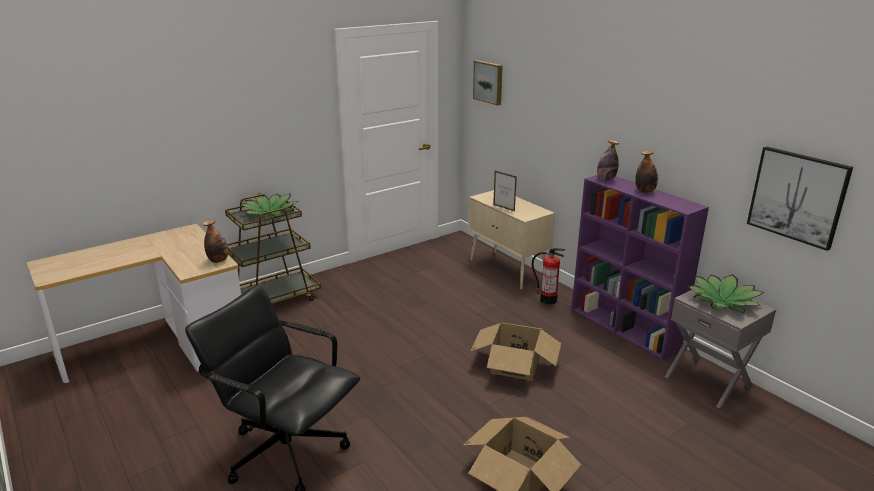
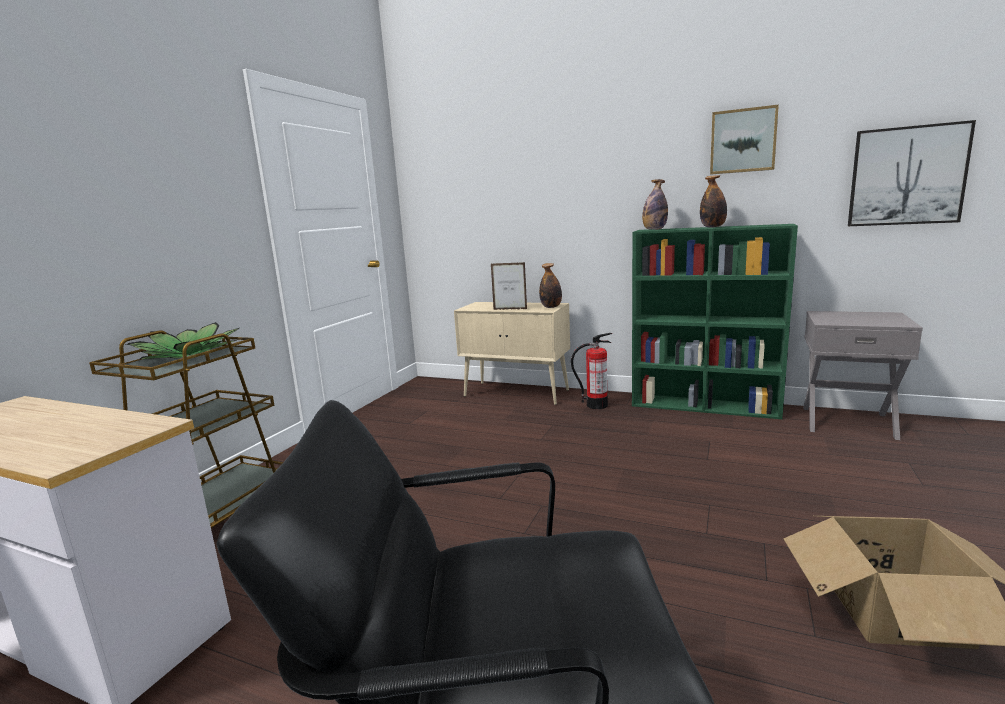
camera: 30 degrees left, 10 degrees down
bottle [203,219,229,263] -> bottle moved to [539,263,562,308]
cardboard box [470,323,561,381] -> none
picture [473,60,503,105] -> picture moved to [710,104,779,175]
purple bookcase [571,175,709,360] -> green bookcase [632,224,798,419]
potted plant [688,274,764,313] -> none

